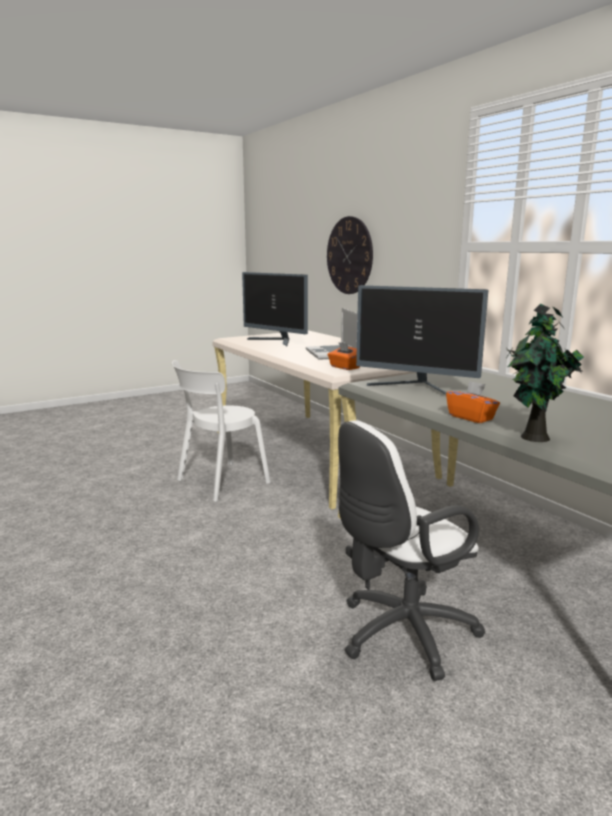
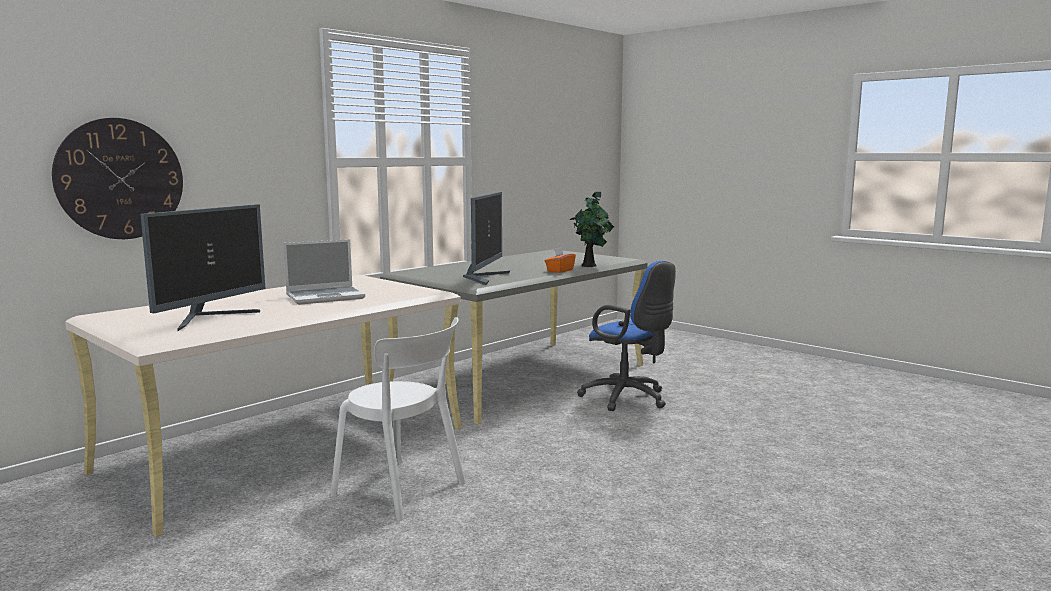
camera: 105 degrees left, 5 degrees down
orange tissue box [328,342,360,370] -> none
white office chair [338,420,485,681] -> blue office chair [577,261,676,411]

